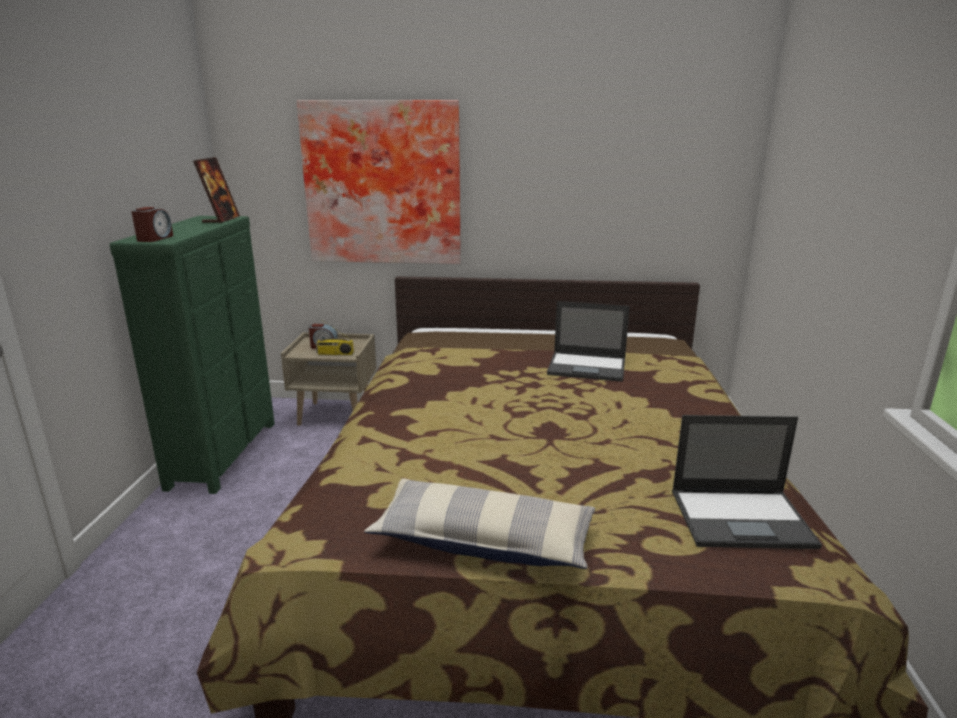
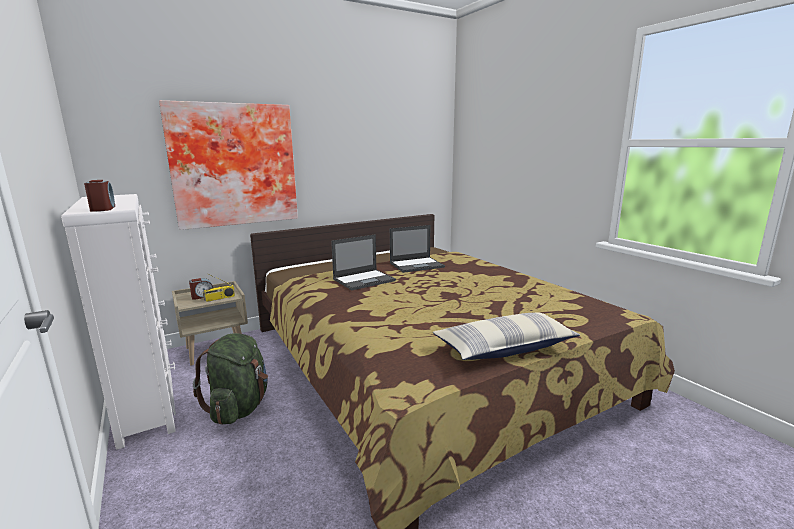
camera: 35 degrees left, 5 degrees down
green dresser [110,216,275,494] -> white dresser [61,194,176,450]
picture frame [193,157,240,223] -> none
laptop [672,415,822,549] -> laptop moved to [331,234,396,291]
none -> green backpack [193,333,268,425]

